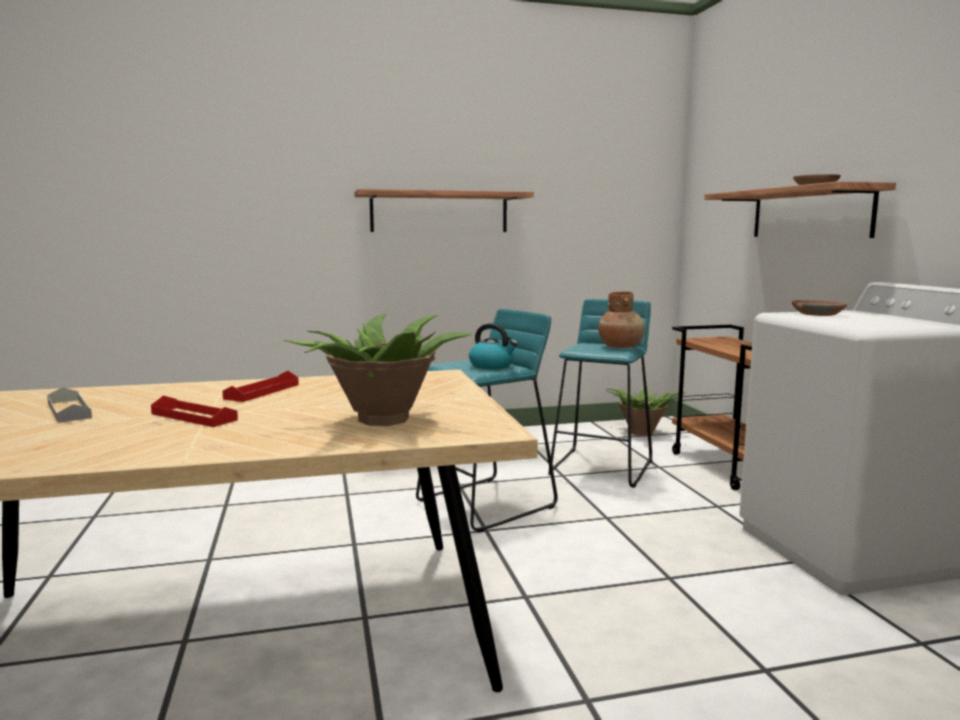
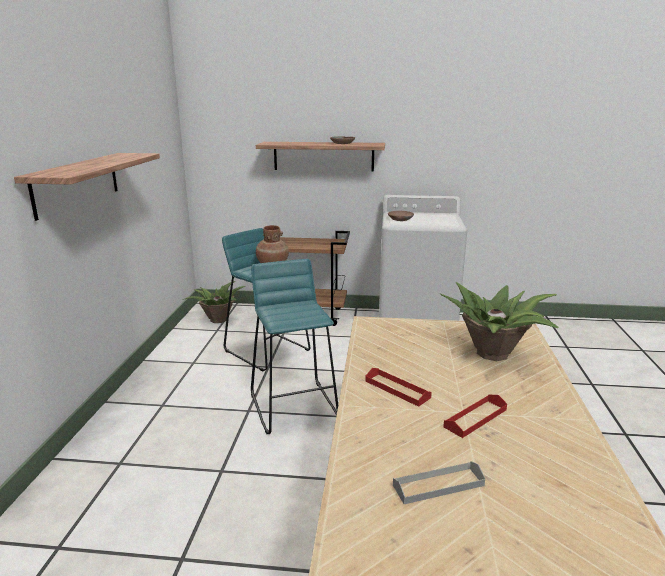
camera: 70 degrees left, 10 degrees up
kettle [469,323,518,369] -> none

